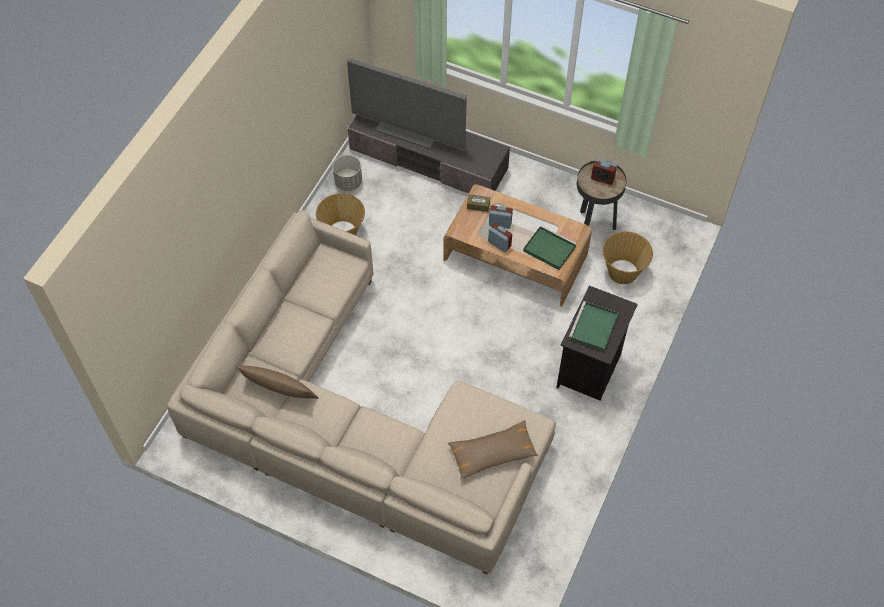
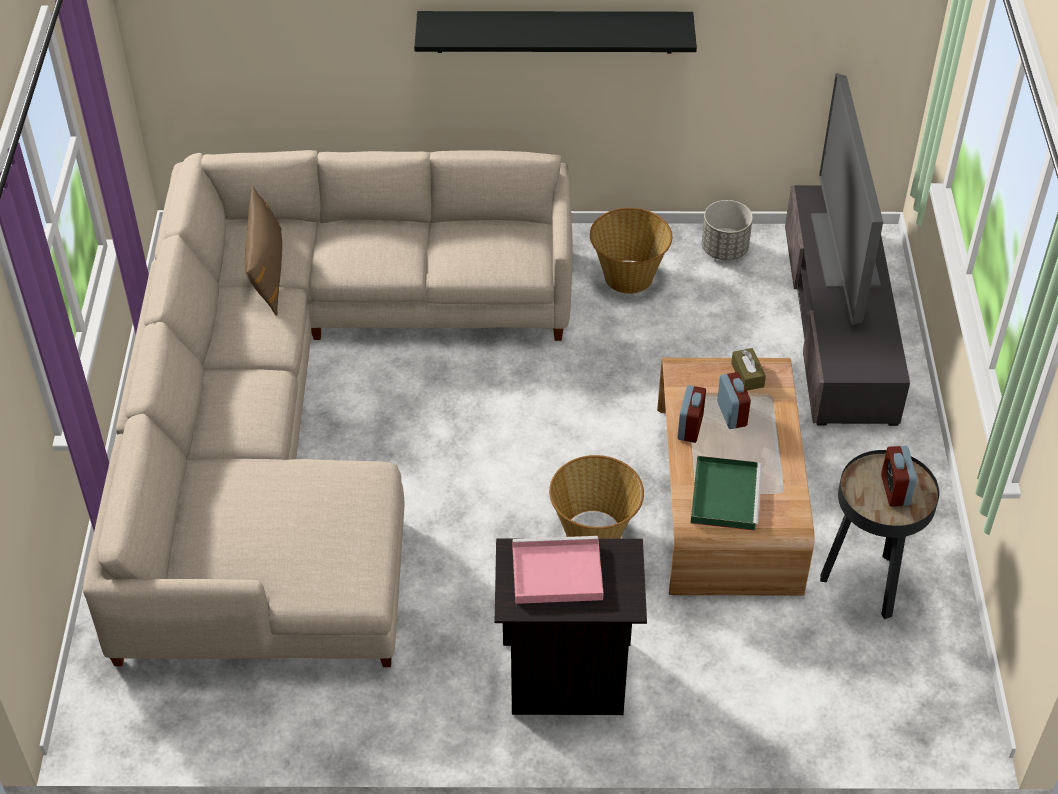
camera: 65 degrees right, 10 degrees down
brown pillow [448,420,538,479] -> none
green tray [569,301,619,352] -> pink tray [512,536,603,604]
basket [603,231,653,284] -> basket moved to [549,455,644,539]
none -> black shelf [414,11,697,53]

